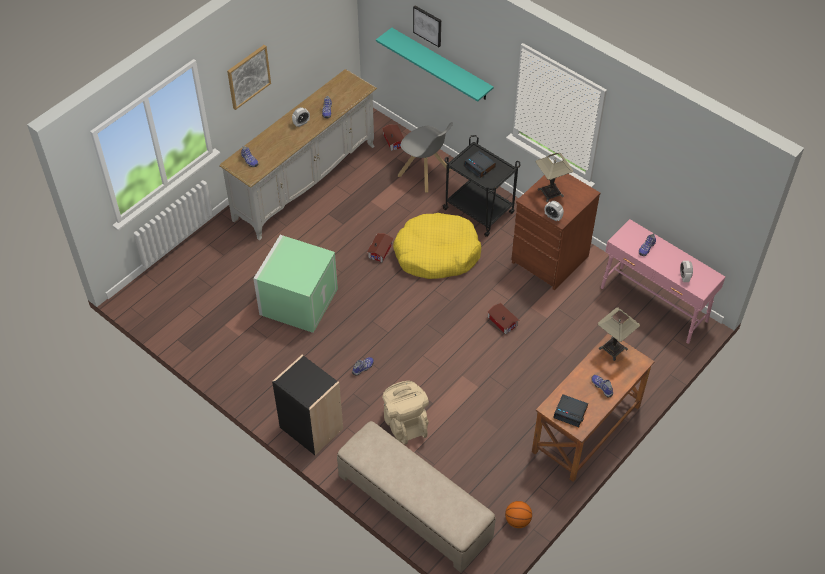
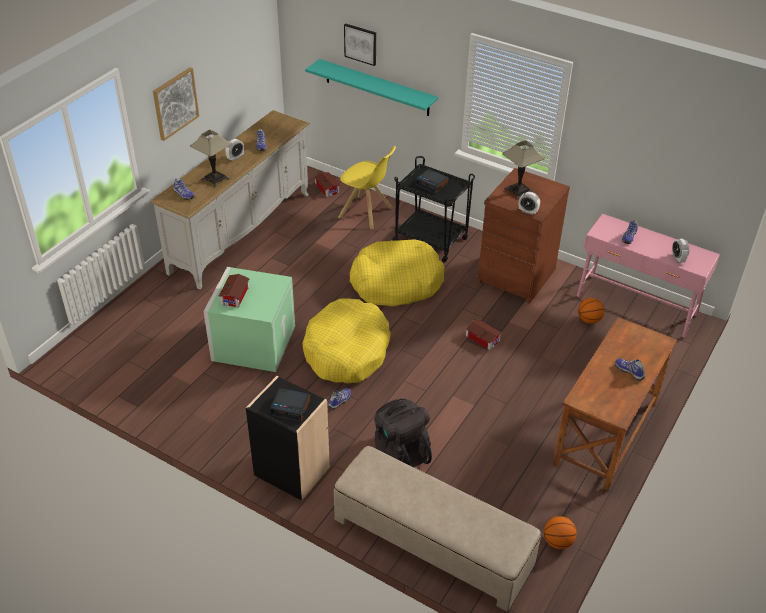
camera: 10 degrees left, 10 degrees down
toy house [367,233,394,263] -> toy house moved to [218,274,250,308]
beige backpack [382,381,429,445] -> black backpack [374,399,432,467]
grey chair [398,122,453,193] -> yellow chair [338,146,396,230]
alarm clock [553,394,588,427] -> alarm clock moved to [270,388,311,422]
table lamp [598,308,640,361] -> table lamp moved to [190,130,231,188]
none -> yellow dog bed [302,298,391,384]
none -> basketball [578,298,605,324]

